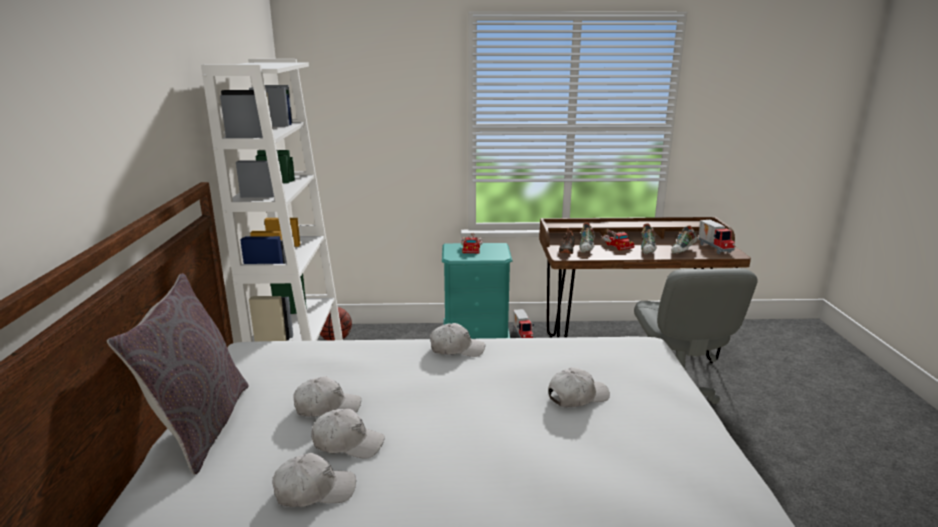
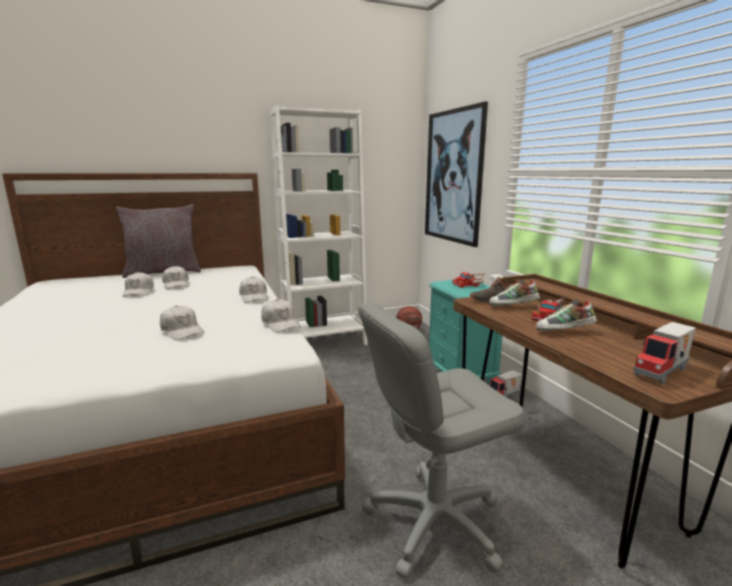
camera: 70 degrees right, 5 degrees down
white cap [272,453,356,507] -> white cap moved to [261,299,301,332]
shoe [671,226,697,254] -> none
none -> picture [425,102,488,247]

